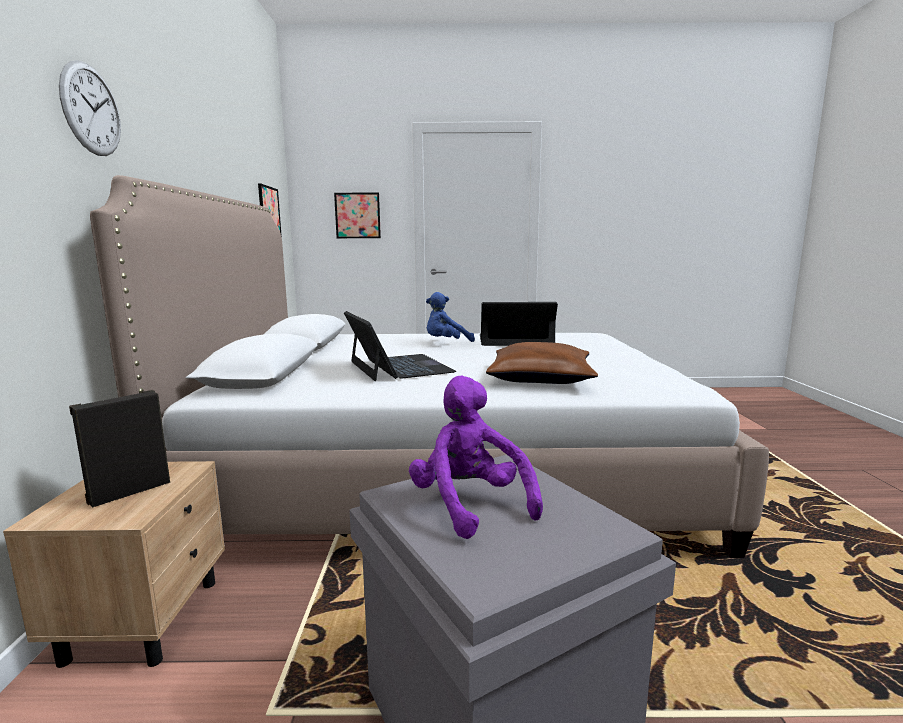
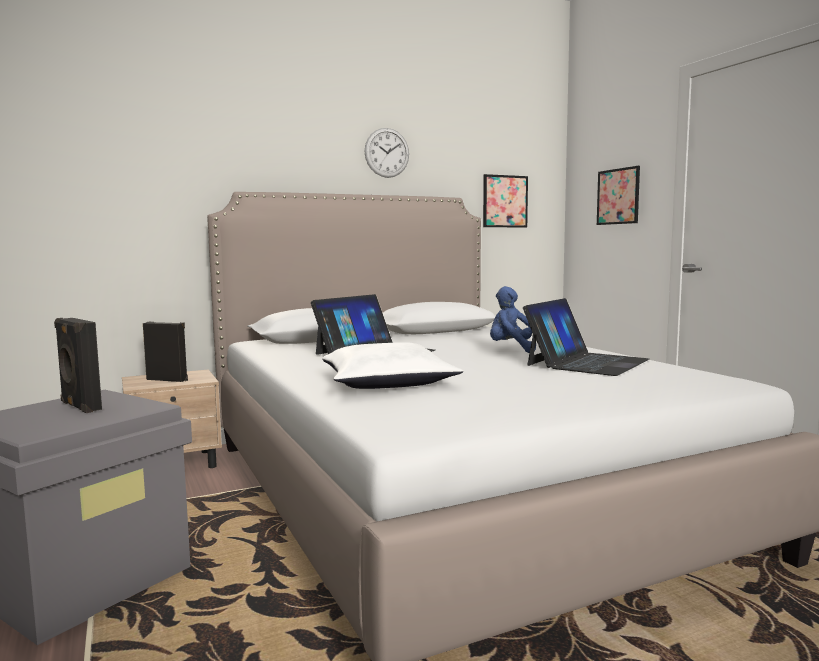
camera: 65 degrees right, 5 degrees down
wall clock [59,60,121,156] -> wall clock moved to [364,128,409,178]
purple plush toy [409,376,543,539] -> black speaker [54,318,102,413]
laptop [480,302,558,346] -> laptop turned 60 degrees clockwise [523,298,649,376]
brown pillow [486,342,598,384] -> white pillow [322,342,463,389]

